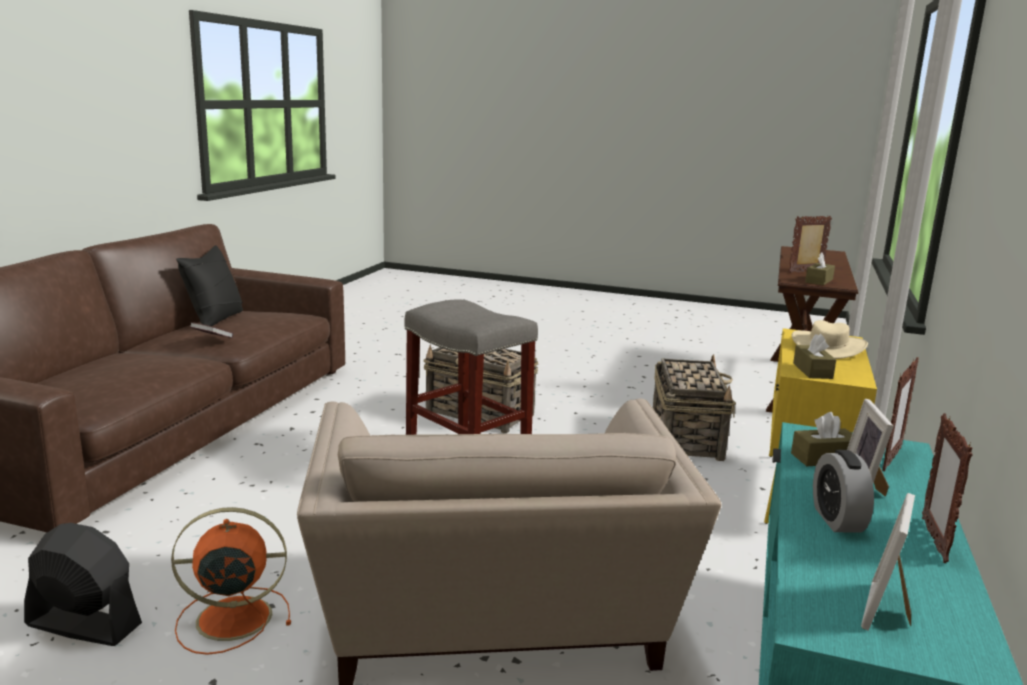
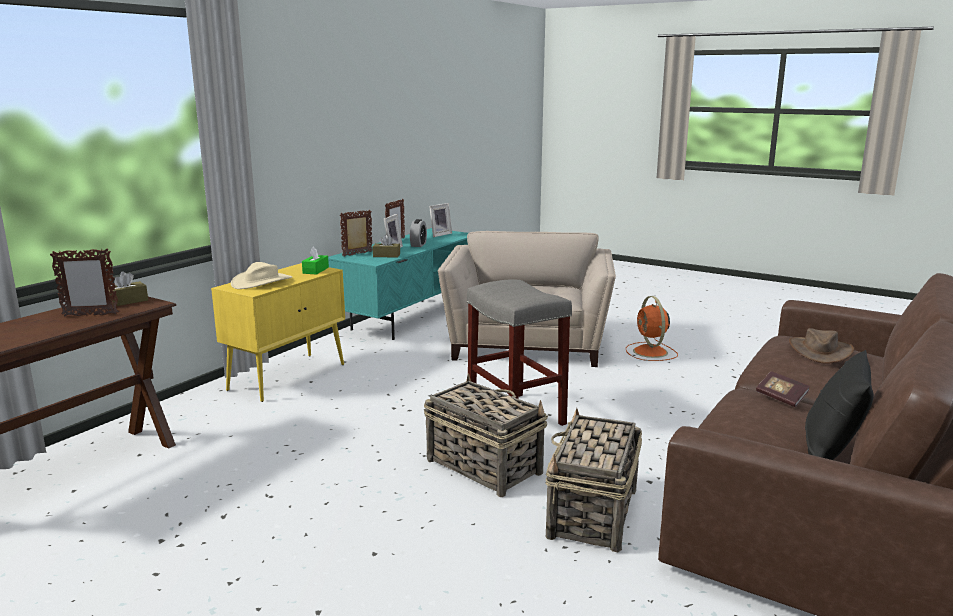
camera: 165 degrees left, 0 degrees up
black fan [24,523,142,646] -> none
orange fan [171,507,291,655] -> orange fan turned 75 degrees clockwise [626,296,678,361]
basket [653,354,736,461] -> basket moved to [545,408,642,552]
brown tissue box [793,334,836,379] -> green tissue box [302,246,329,275]
none -> brown hat [789,328,854,364]

